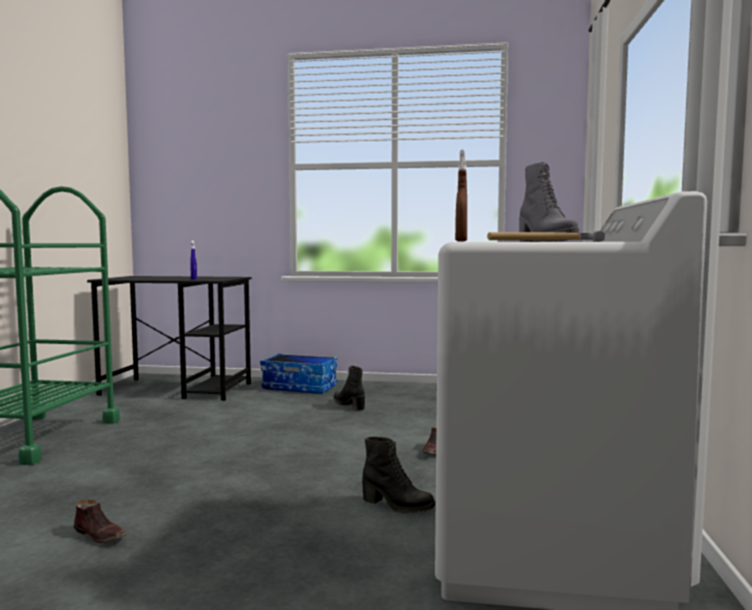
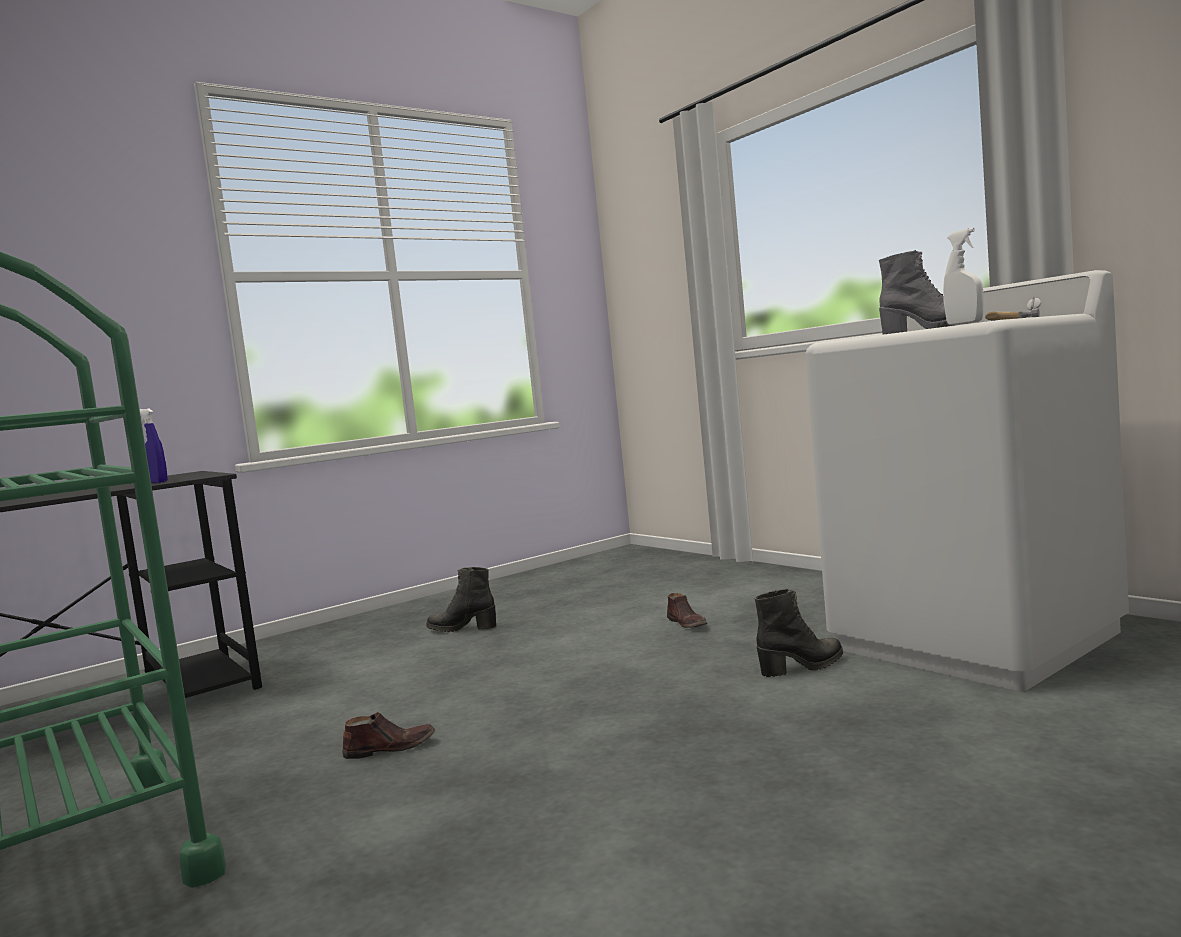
camera: 45 degrees left, 0 degrees up
brown shoe [74,500,126,543] -> brown shoe moved to [342,712,435,759]
storage box [260,354,338,394] -> none
brown spray bottle [455,150,467,242] -> white spray bottle [943,228,984,326]

